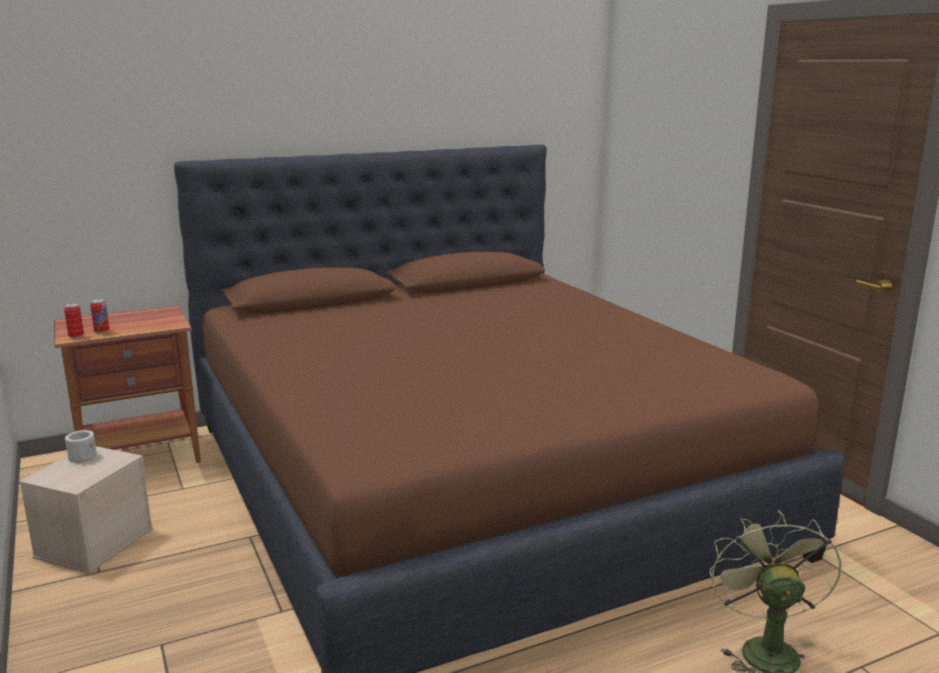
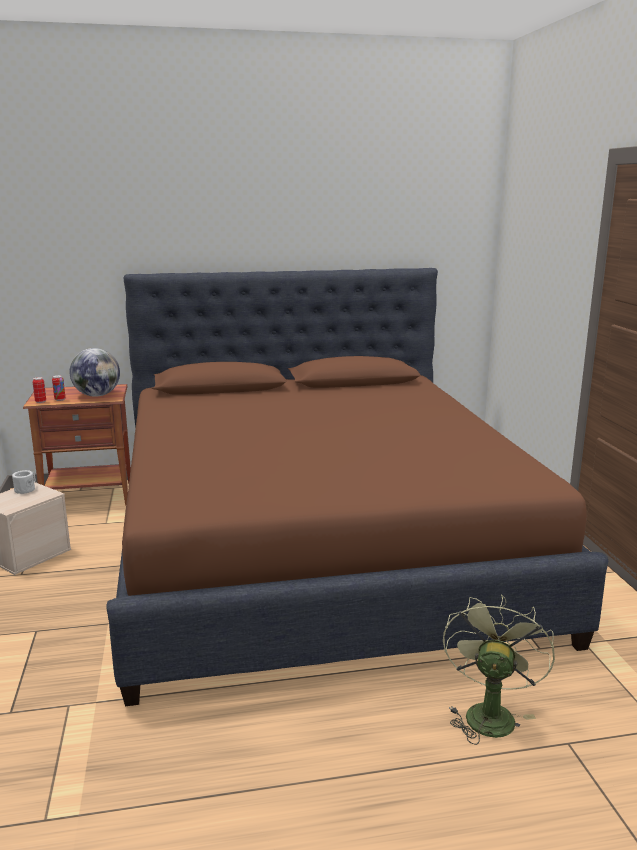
camera: 15 degrees right, 0 degrees up
none -> globe [69,348,120,397]

